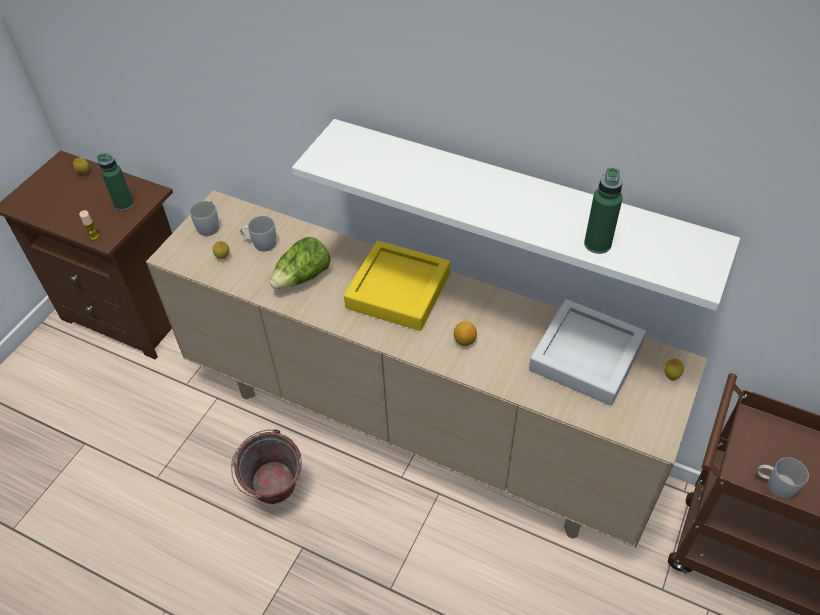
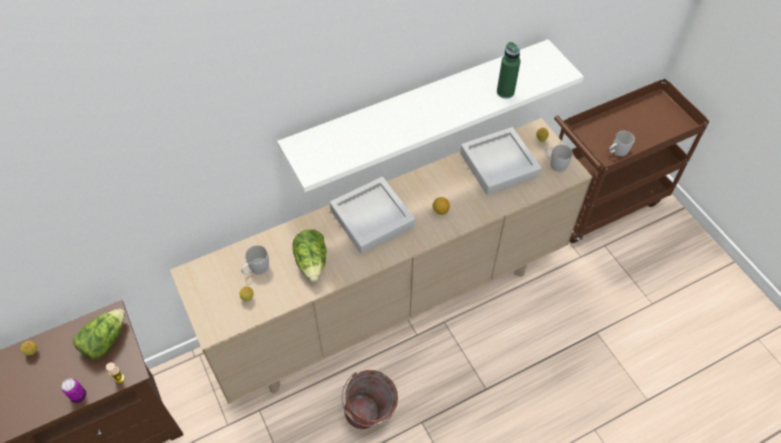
camera: 55 degrees left, 5 degrees up
green bottle [97,154,134,211] -> lettuce [73,308,125,360]
white mug [190,200,219,236] -> white mug moved to [545,145,573,172]
yellow tray [344,241,450,331] -> grey tray [330,177,415,254]
none -> can [62,378,87,403]

